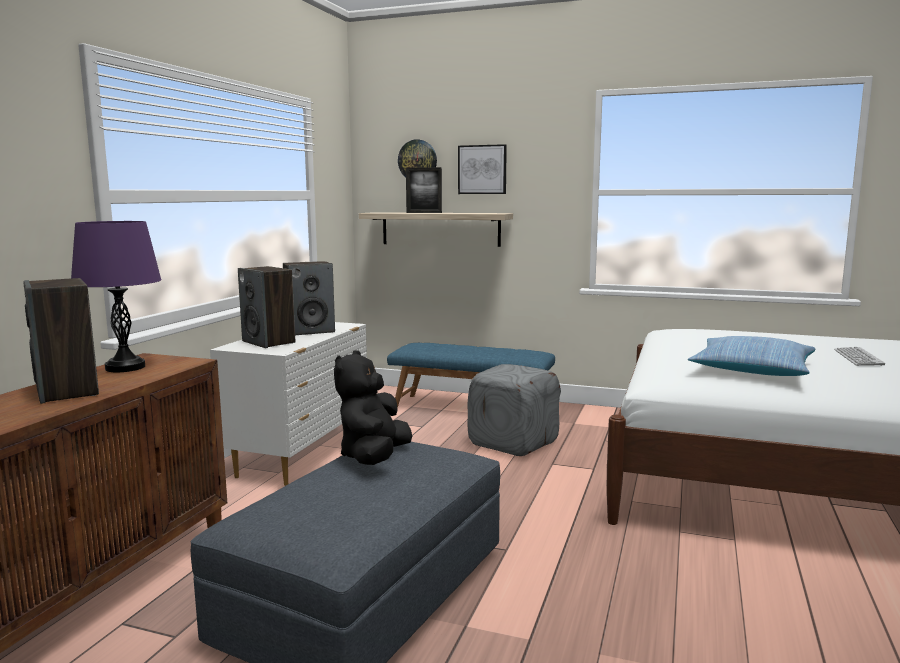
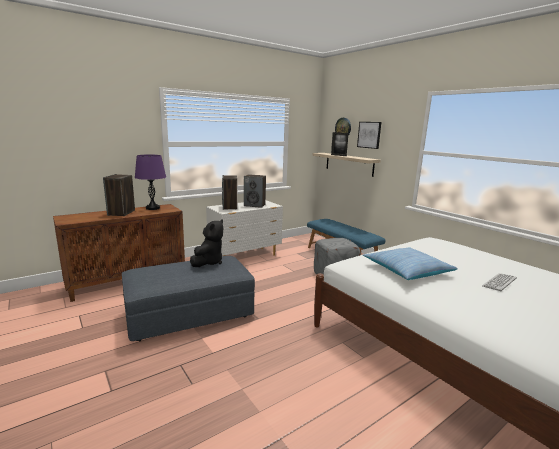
camera: 35 degrees right, 5 degrees up
black plush toy [334,350,412,465] -> black plush toy turned 150 degrees clockwise [190,220,223,267]

